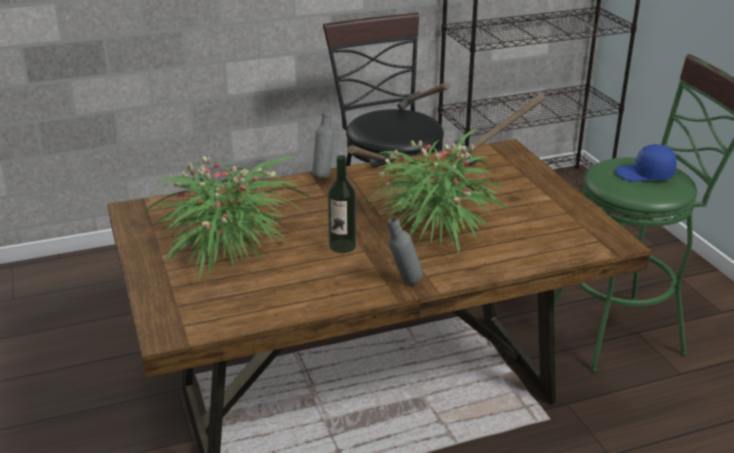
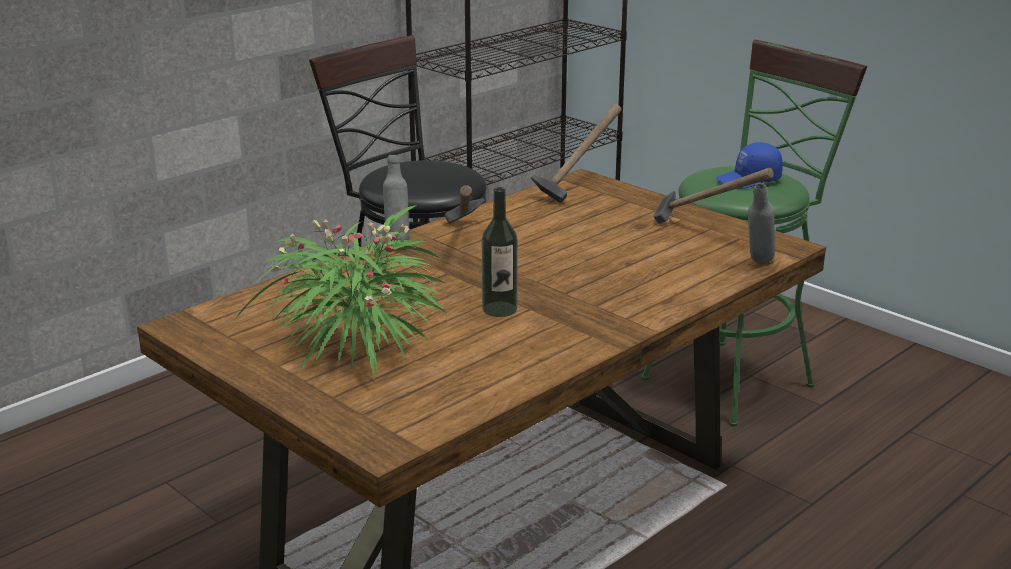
camera: 25 degrees left, 5 degrees down
potted plant [358,129,510,255] -> none
grey bottle [387,217,423,285] -> grey bottle moved to [748,183,775,263]
hammer [397,82,450,110] -> hammer moved to [653,168,774,224]

